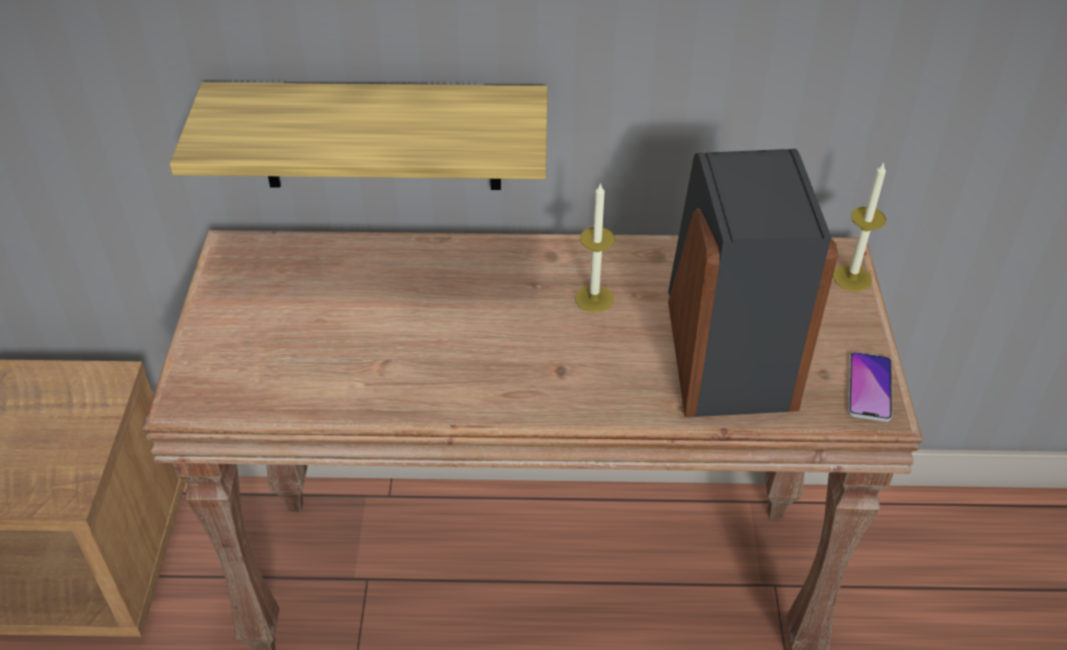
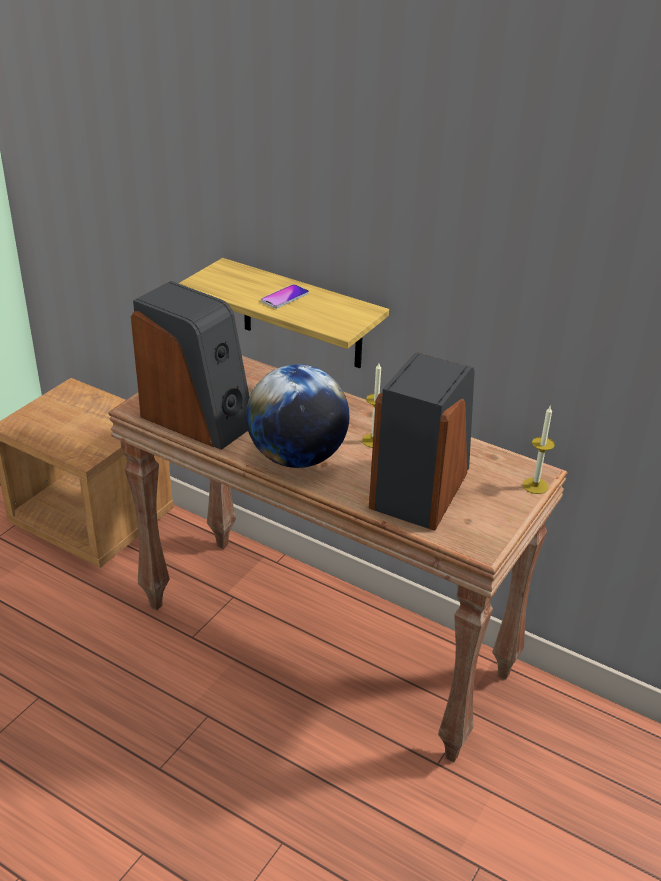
camera: 30 degrees right, 10 degrees down
phone [848,352,892,422] -> phone moved to [261,284,309,308]
none -> speaker [131,281,249,450]
none -> globe [246,364,349,468]

